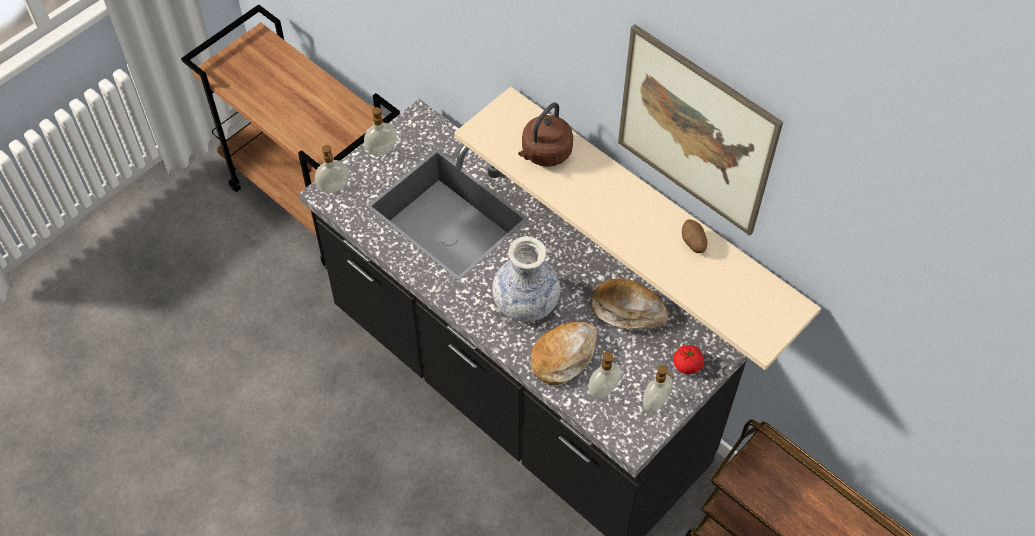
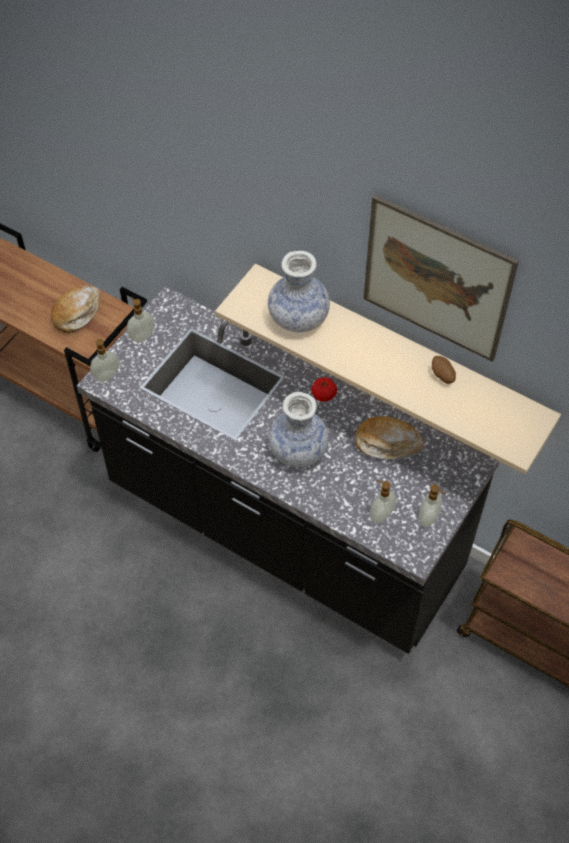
camera: 10 degrees left, 0 degrees up
brown kettle [518,102,573,167] -> vase [268,251,330,332]
bread [531,322,598,385] -> bread moved to [51,286,101,333]
tomato [673,345,704,374] -> tomato moved to [311,377,337,402]

